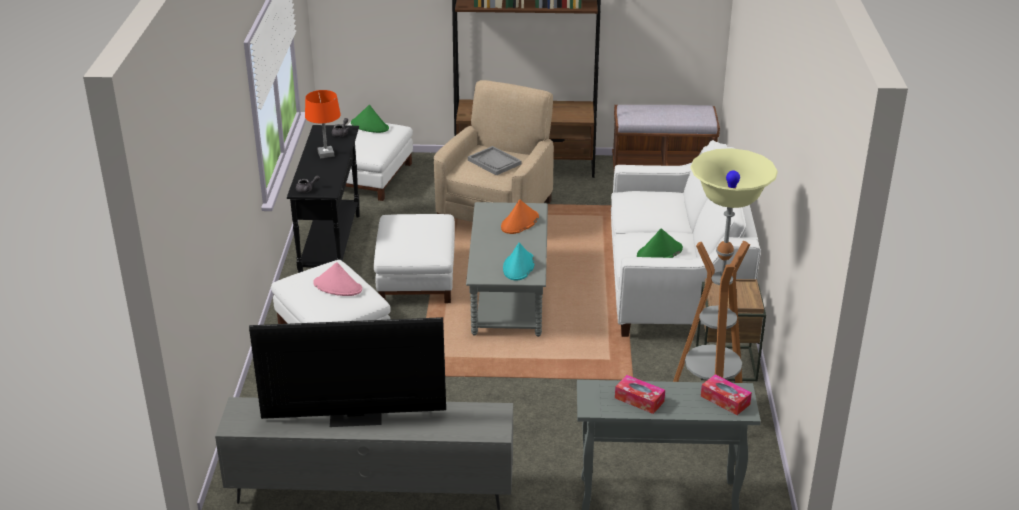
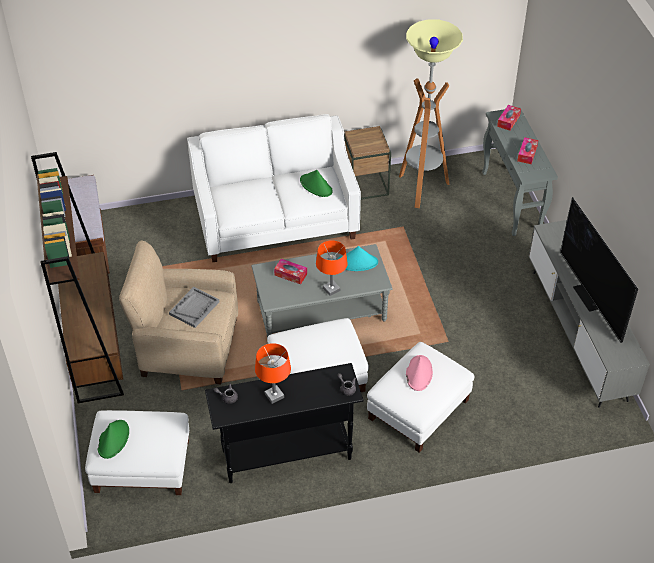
camera: 105 degrees left, 15 degrees up
orange hat [501,200,539,234] -> tissue box [274,259,307,284]
none -> orange table lamp [316,240,348,296]

